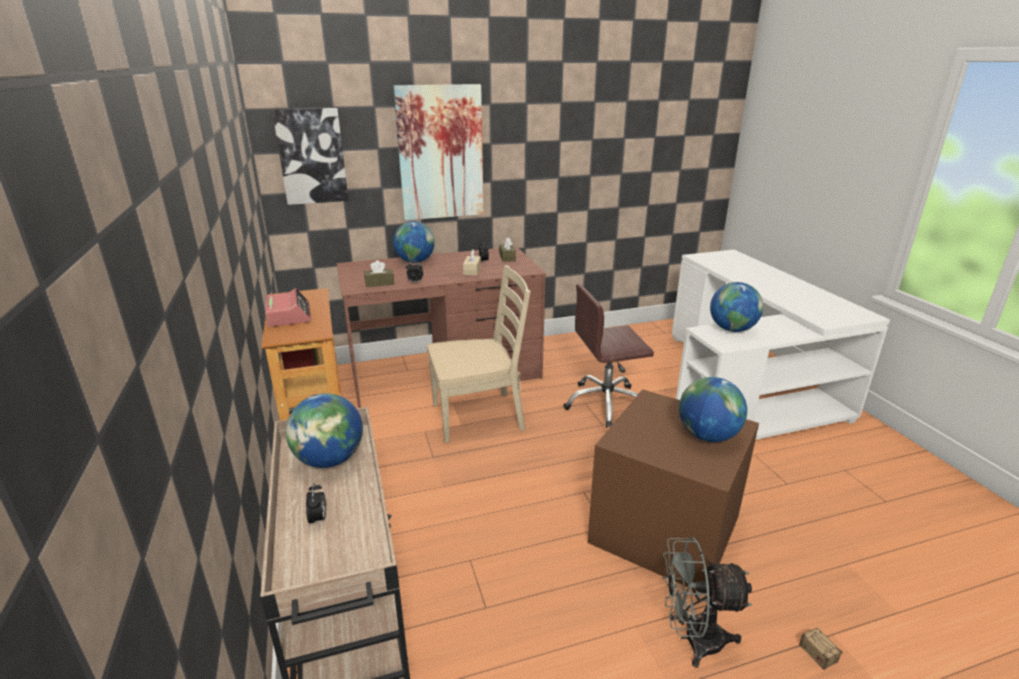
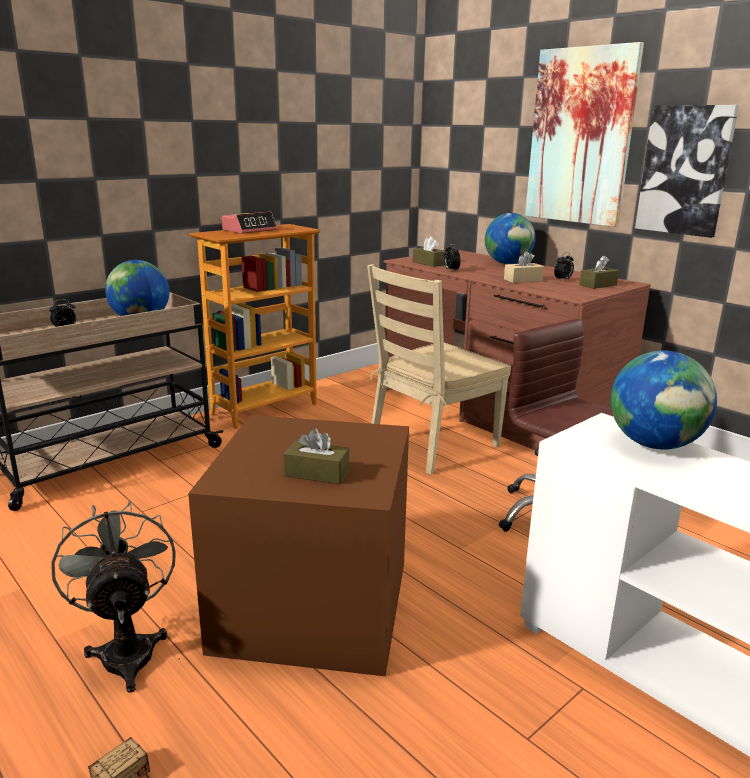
camera: 65 degrees right, 5 degrees down
picture [272,108,348,205] -> picture moved to [635,105,739,238]
beige chair [427,265,531,443] -> beige chair turned 90 degrees clockwise [367,264,511,474]
globe [679,377,747,442] -> brown tissue box [283,428,349,484]

